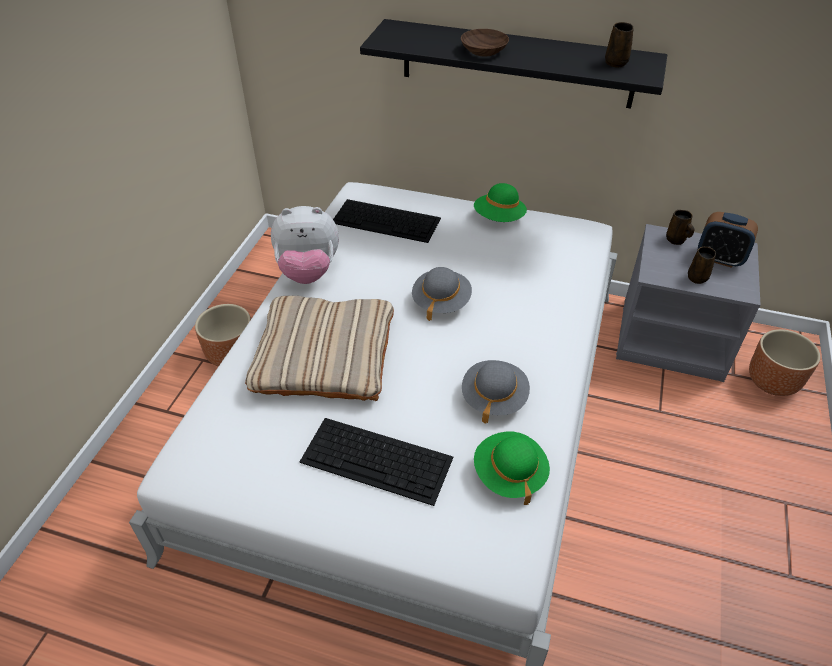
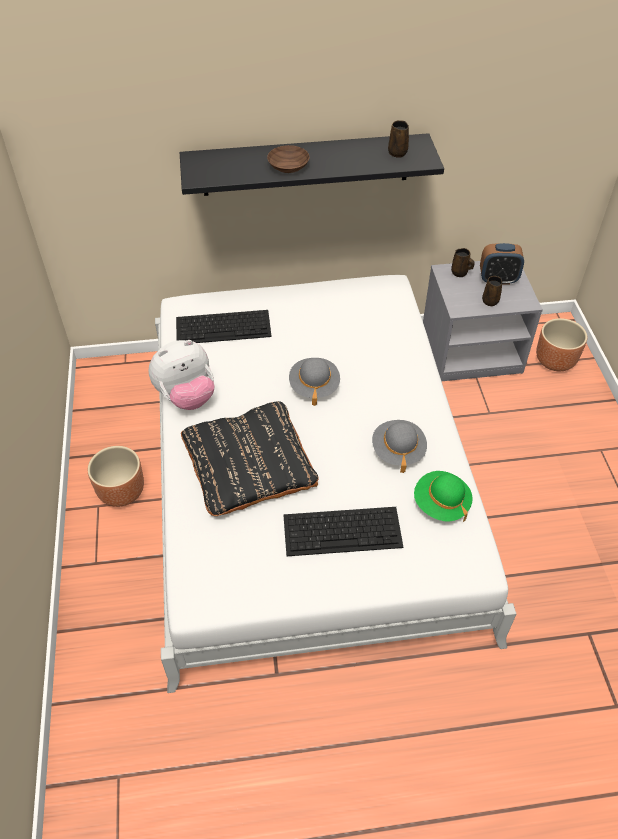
camera: 25 degrees left, 5 degrees up
beige pillow [245,296,394,401] -> black pillow [181,401,319,516]
green hat [474,183,527,222] -> none

